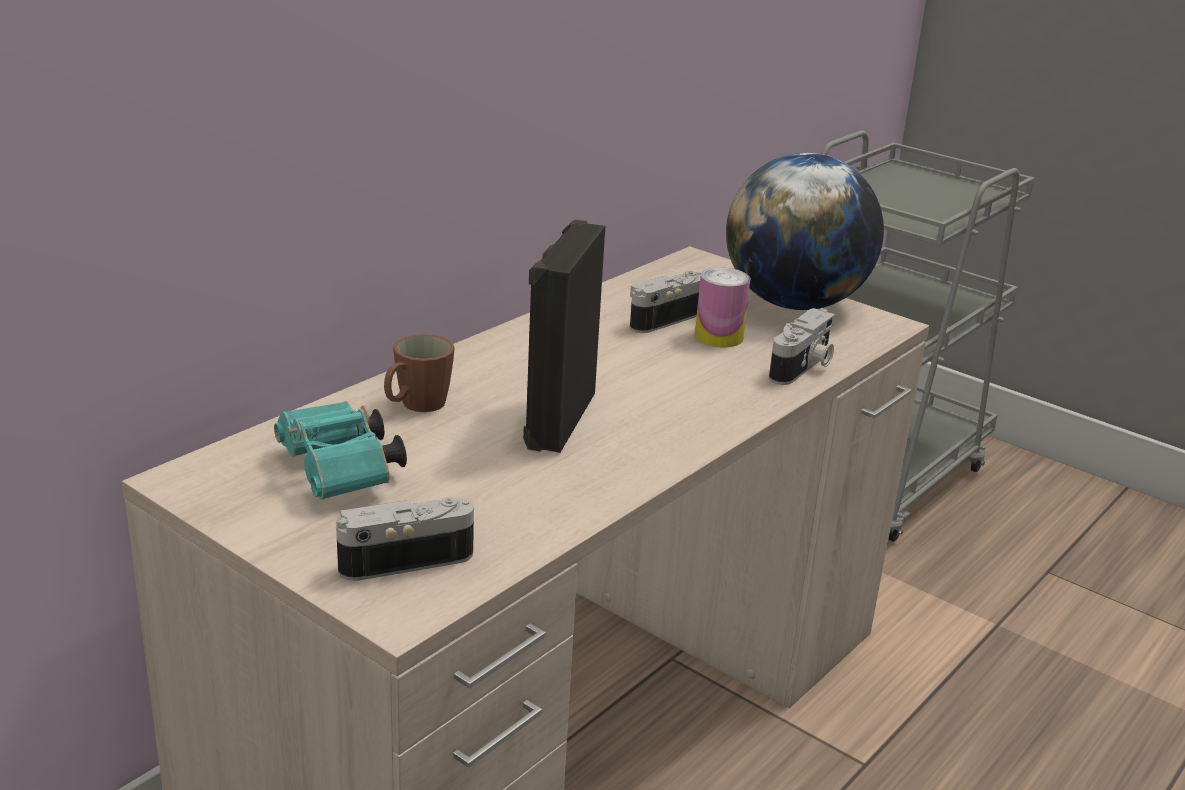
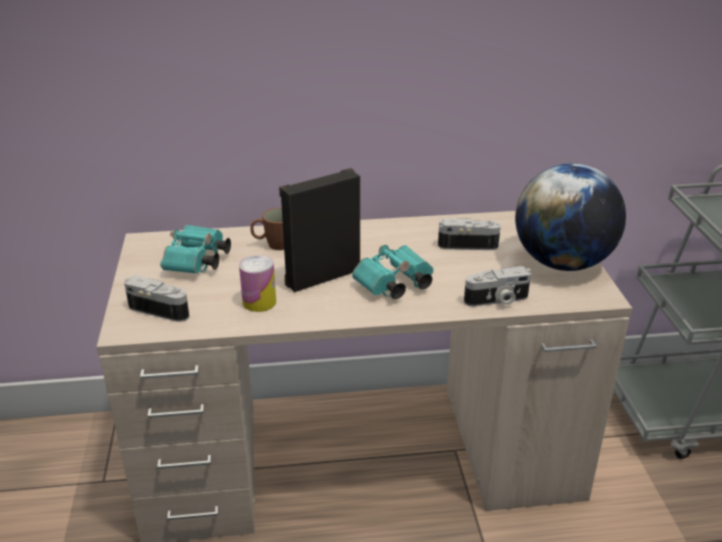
camera: 45 degrees right, 5 degrees up
can [695,267,750,347] -> can moved to [239,255,276,312]
none -> turquoise binoculars [352,245,433,299]

